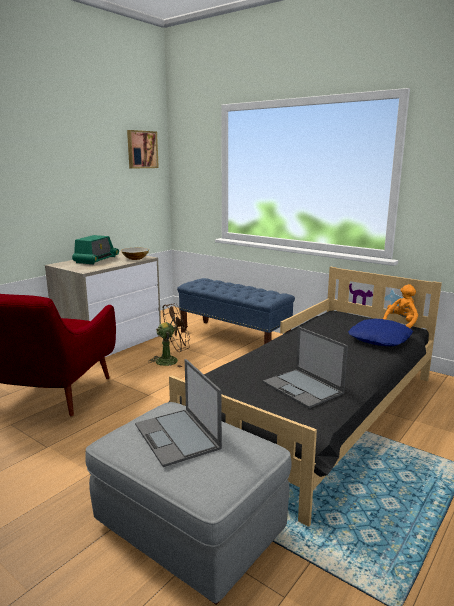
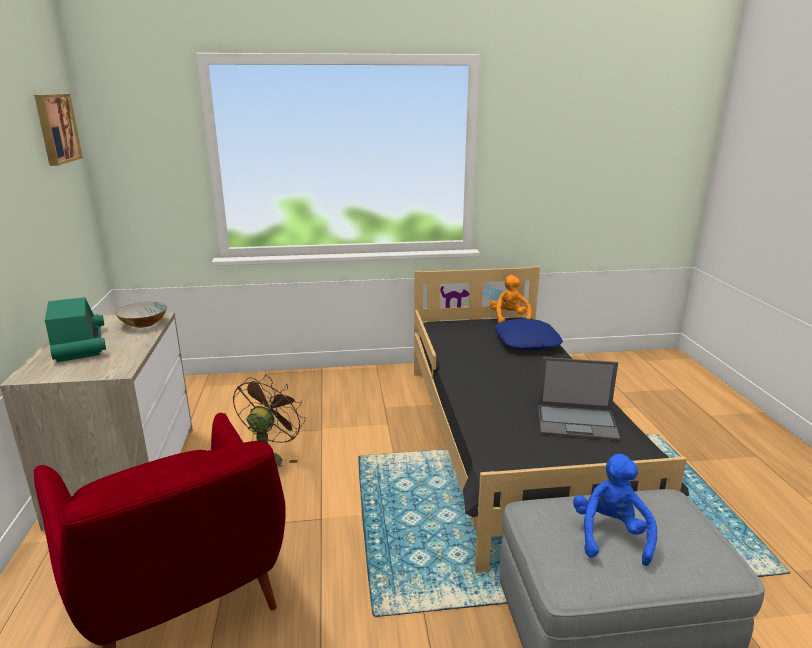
camera: 45 degrees left, 5 degrees up
laptop [135,359,222,467] -> blue plush toy [573,454,657,566]
blue bench [177,278,295,344] -> none

